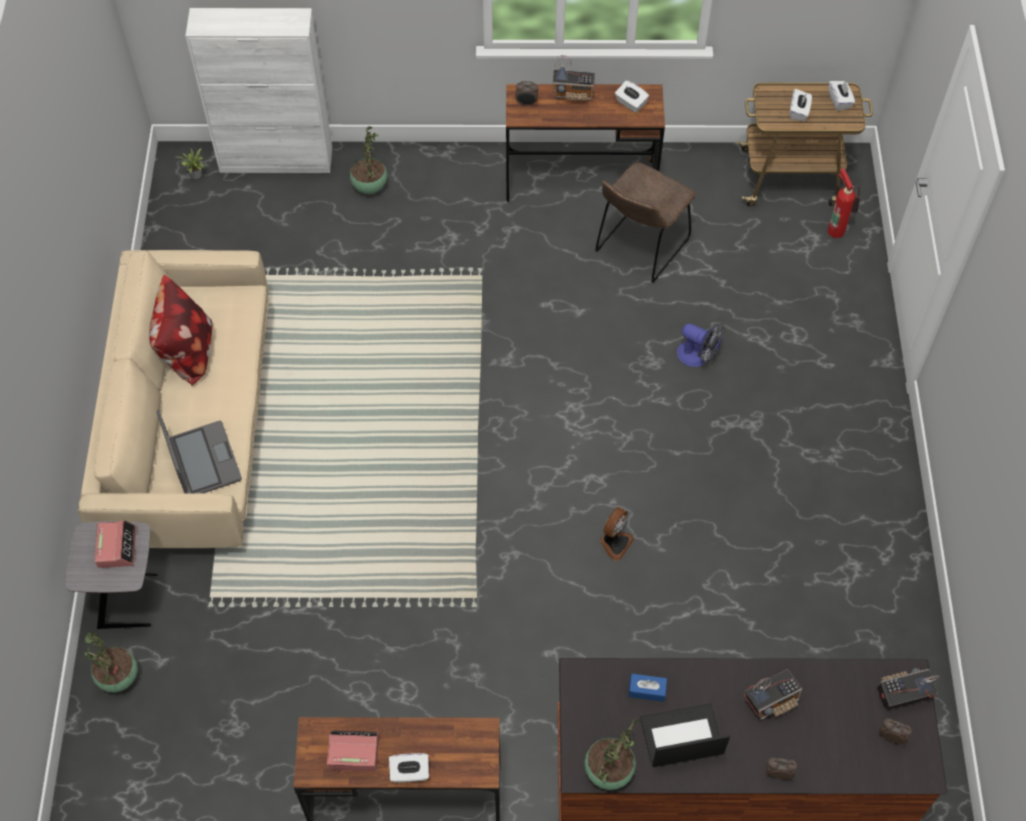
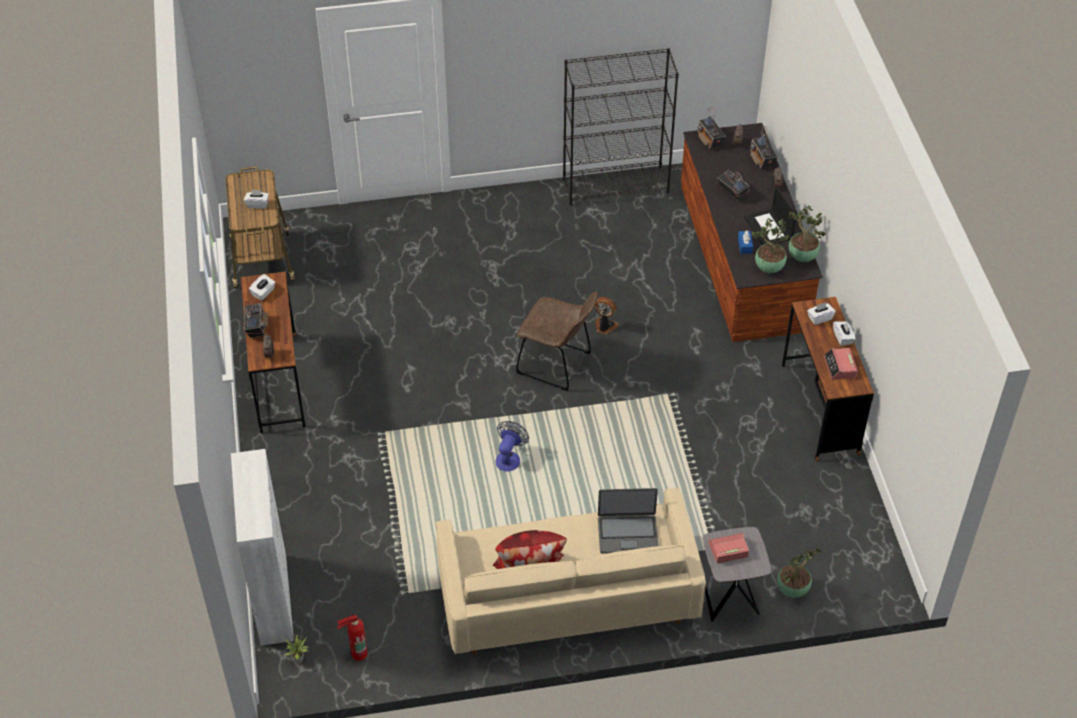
camera: 100 degrees left, 10 degrees down
laptop [157,410,242,494] -> laptop turned 150 degrees counterclockwise [598,488,658,554]
potted plant [350,126,387,194] -> potted plant moved to [752,218,789,273]
brown chair [595,162,697,283] -> brown chair moved to [516,292,598,391]
fan [677,323,725,367] -> fan moved to [496,421,529,472]
fire extinguisher [828,168,860,238] -> fire extinguisher moved to [337,613,368,661]
white tissue box [829,80,855,111] -> white tissue box moved to [807,303,836,325]
none -> black bookcase [563,48,679,205]
none -> radio [750,126,778,169]

